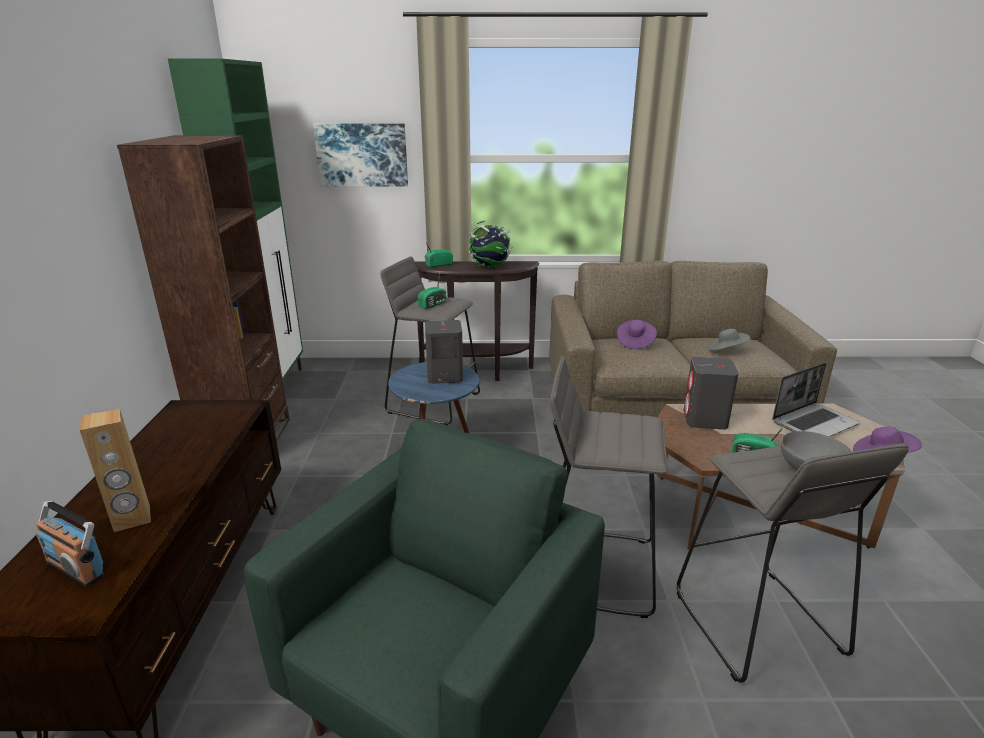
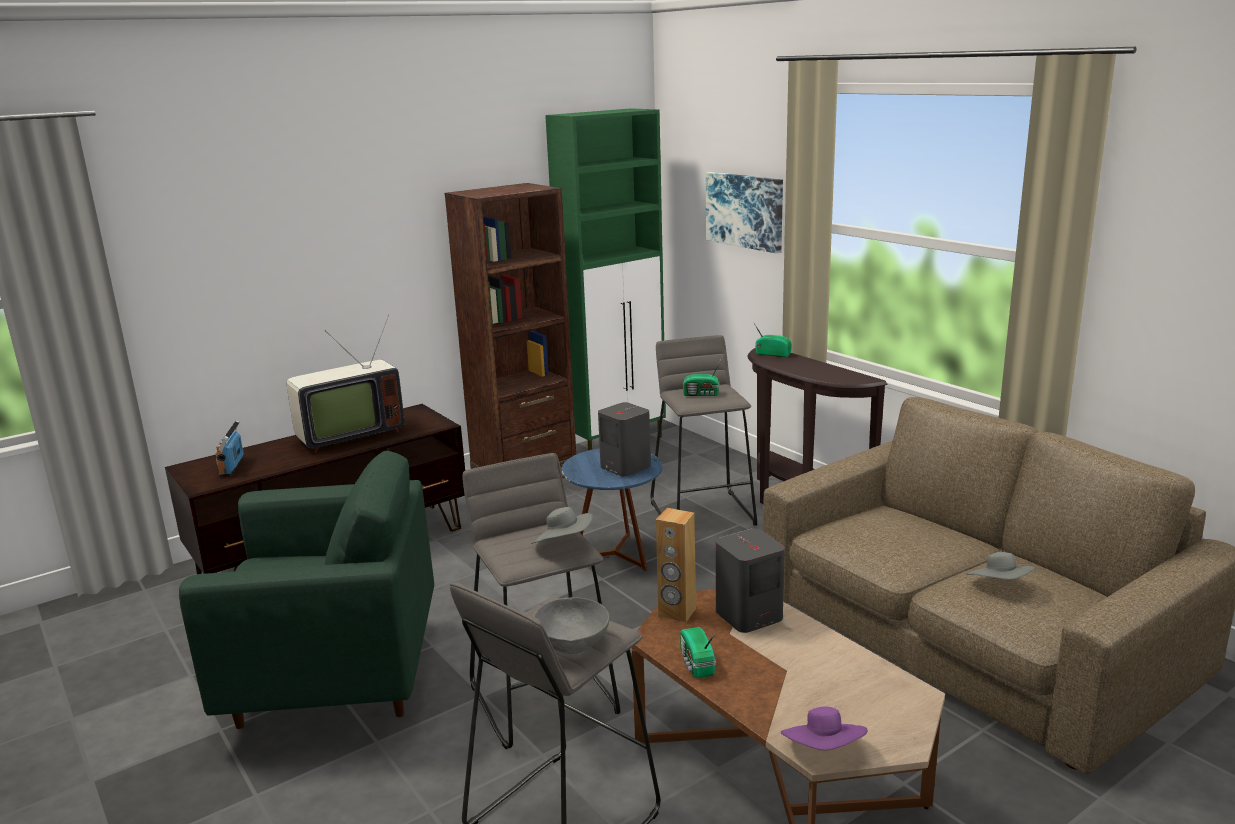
camera: 55 degrees right, 5 degrees down
brown speaker [80,408,151,532] -> brown speaker moved to [656,508,696,622]
globe [469,221,513,268] -> none
purple hat [617,320,657,349] -> none
laptop [772,363,860,437] -> none
none -> television [287,315,404,452]
none -> grey hat [531,507,593,544]

